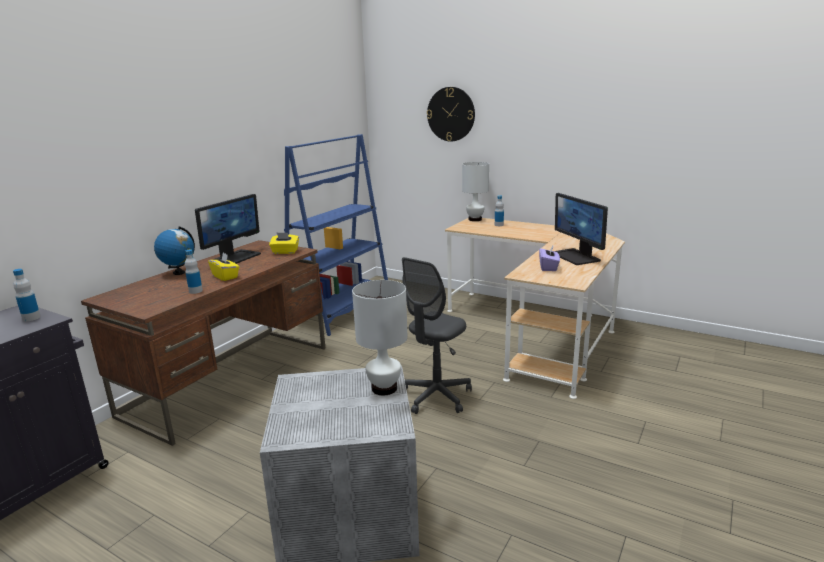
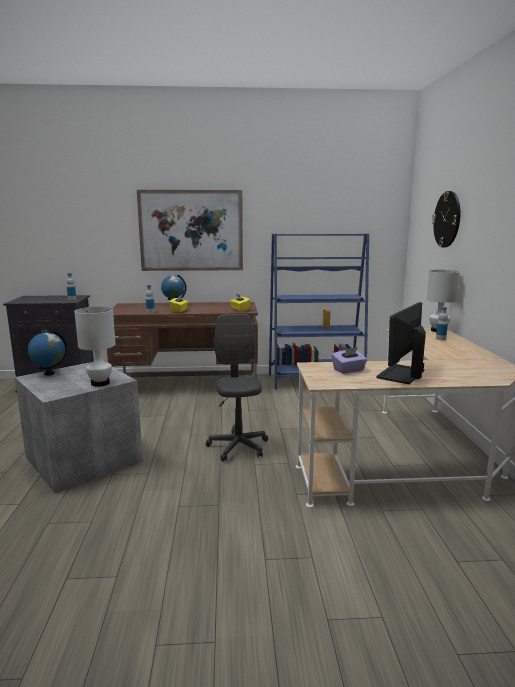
camera: 55 degrees right, 5 degrees down
monitor [195,194,261,264] -> none
grey office chair [402,257,472,414] -> grey office chair turned 75 degrees clockwise [206,314,268,462]
none -> globe [28,330,67,375]
none -> picture [137,190,243,271]

